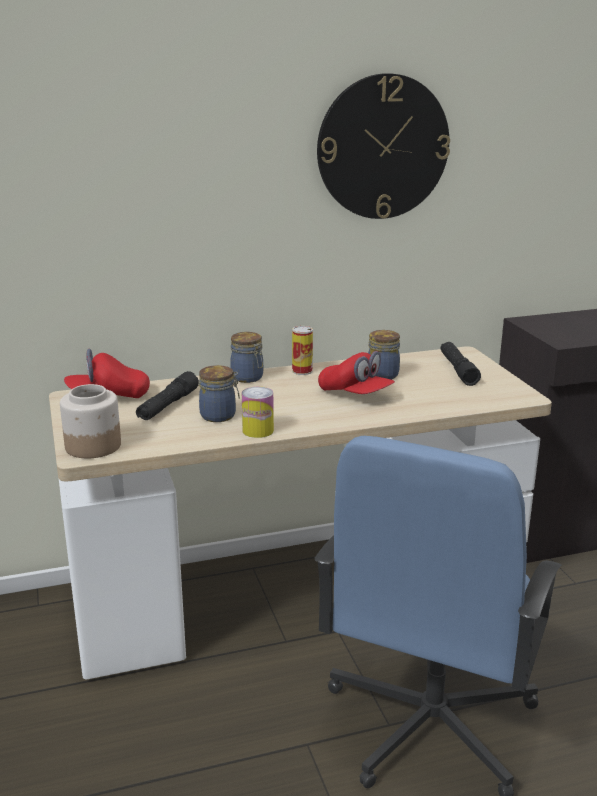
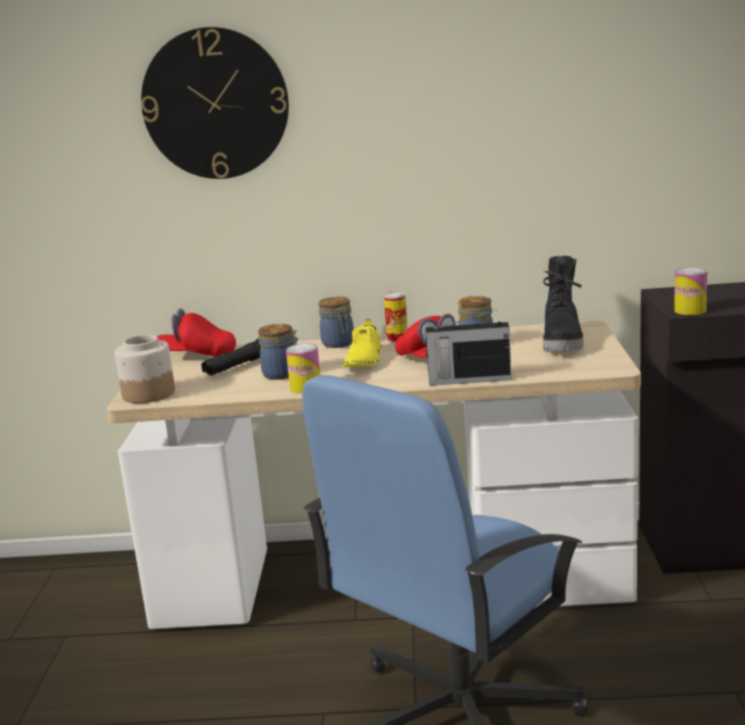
camera: 20 degrees right, 5 degrees down
wall clock [317,73,450,219] -> wall clock moved to [141,27,289,179]
black flashlight [440,342,481,386] -> black boot [543,256,583,351]
none -> yellow shoe [343,319,382,367]
none -> radio [423,310,511,386]
none -> can [674,267,707,315]

